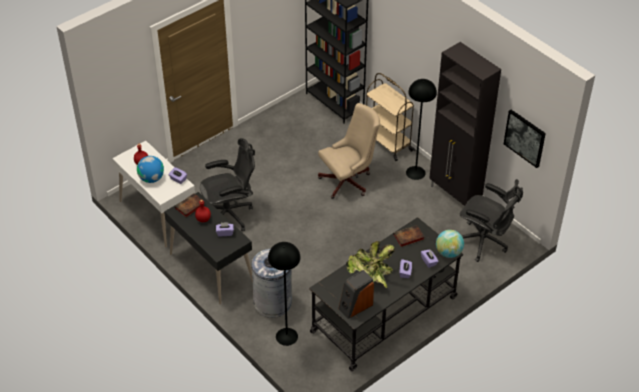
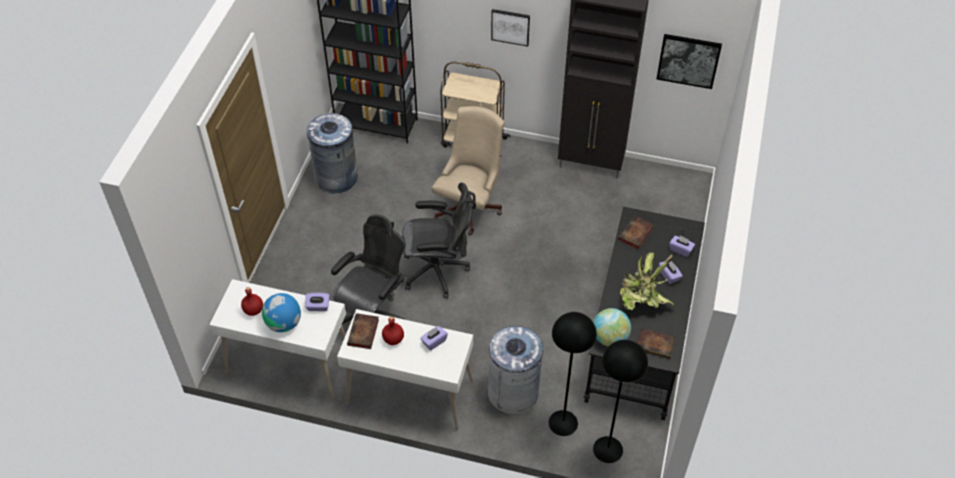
camera: 35 degrees left, 5 degrees up
black desk [164,192,253,305] -> white desk [337,309,473,430]
speaker [338,270,374,319] -> book [637,328,676,359]
black floor lamp [406,79,437,180] -> black floor lamp moved to [593,340,648,463]
globe [436,230,464,258] -> globe moved to [593,308,631,346]
office chair [460,179,523,262] -> office chair moved to [402,183,476,298]
none -> grey trash can [307,113,358,194]
none -> picture [491,9,530,46]

